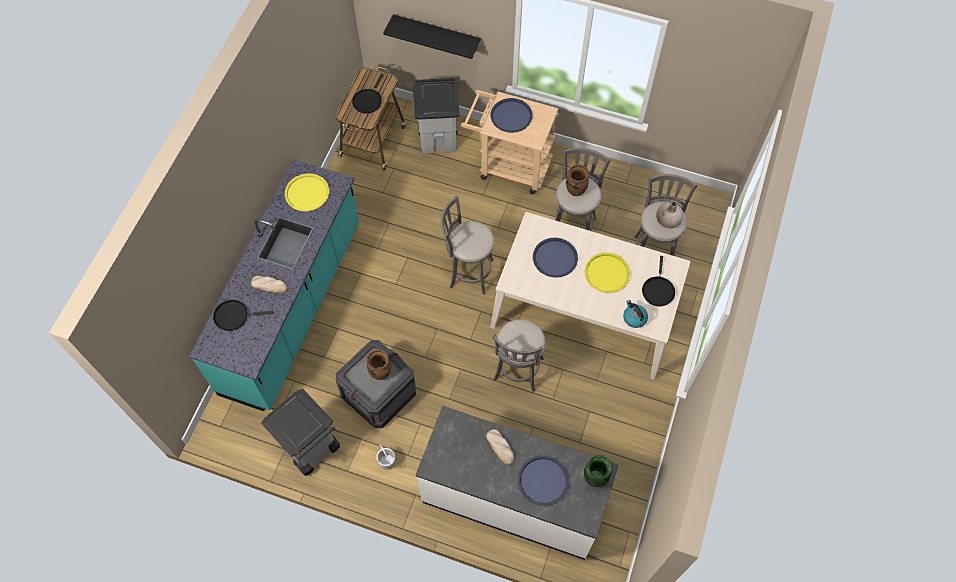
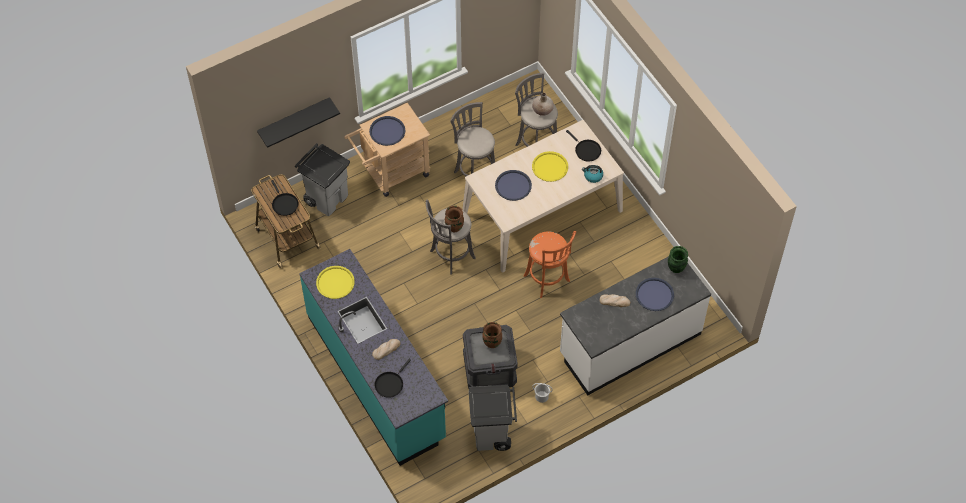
camera: 50 degrees left, 5 degrees down
grey stool [492,319,546,392] -> orange stool [523,231,576,298]
brown vase [566,165,589,196] -> brown vase moved to [445,206,464,232]

